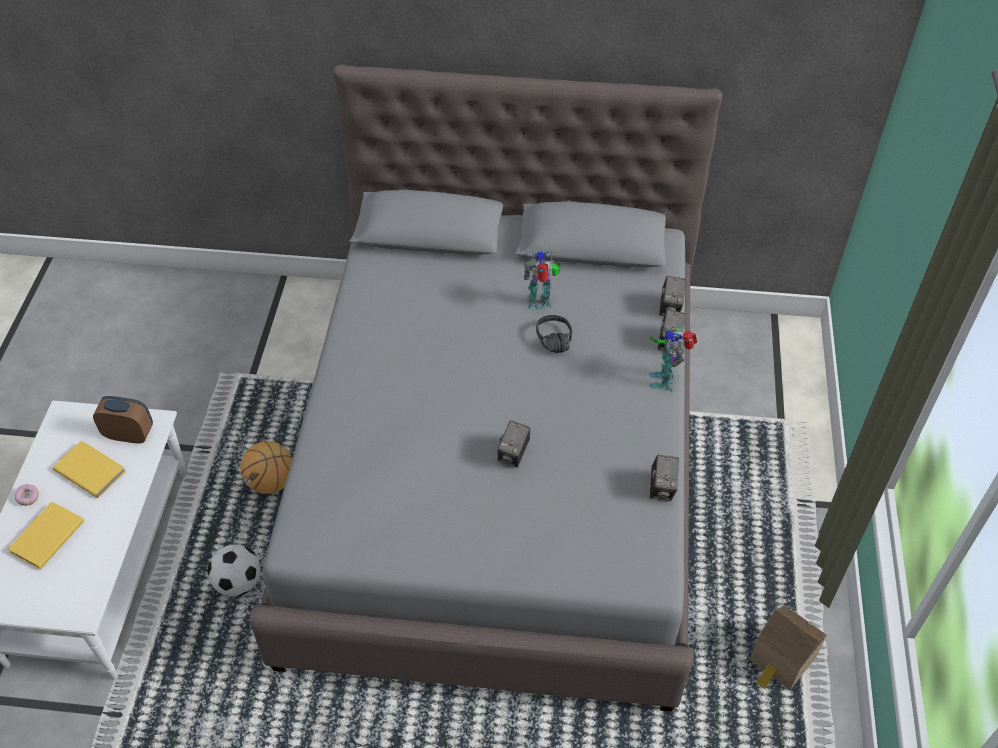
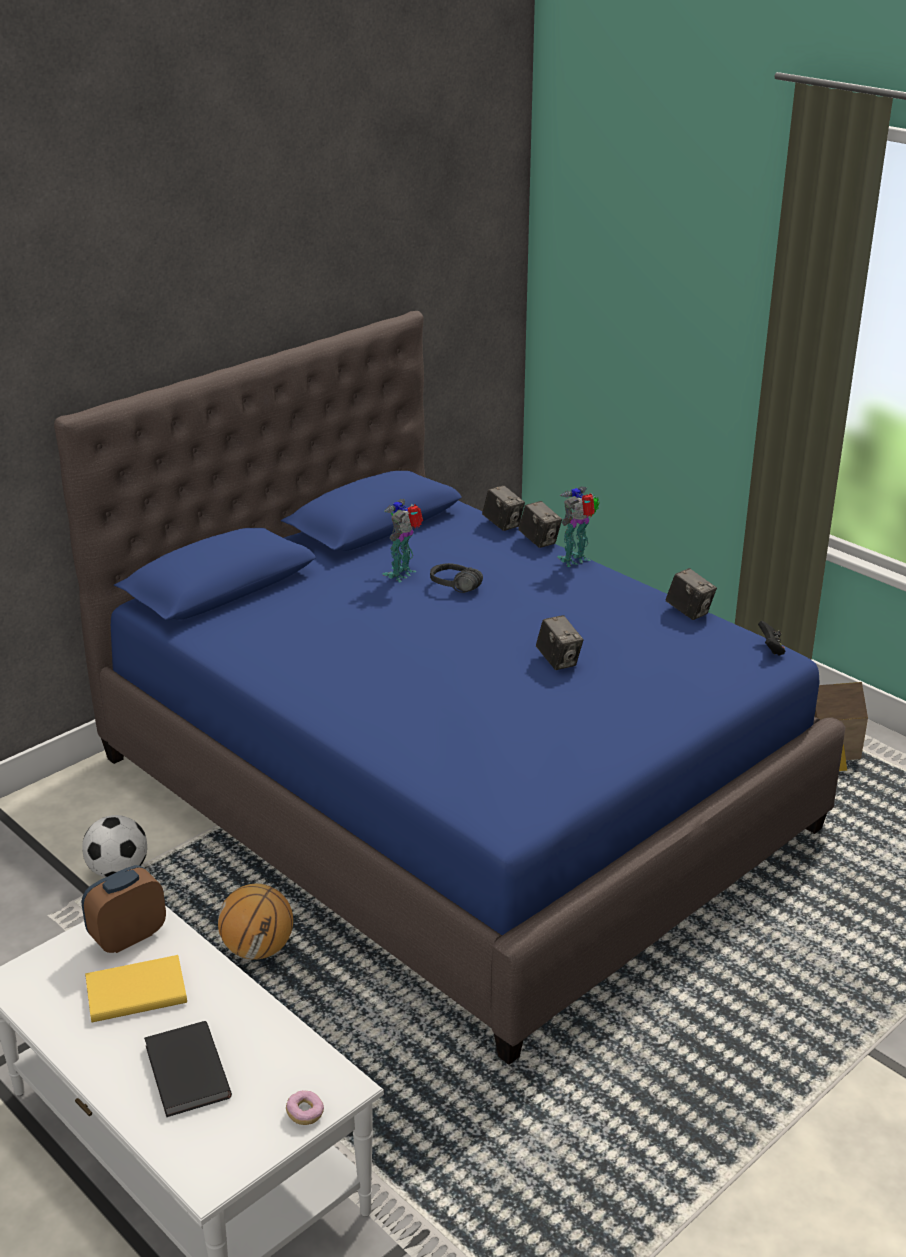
camera: 50 degrees left, 20 degrees down
yellow book [8,502,84,570] -> black book [144,1021,232,1117]
donut [15,484,39,506] -> donut moved to [286,1090,324,1125]
football [207,544,261,596] -> football moved to [82,815,147,878]
grey bed [250,64,722,712] -> blue bed [54,311,845,1065]
toy robot [649,324,697,391] -> toy robot turned 105 degrees clockwise [557,486,600,567]
none -> black game controller [758,621,785,655]

